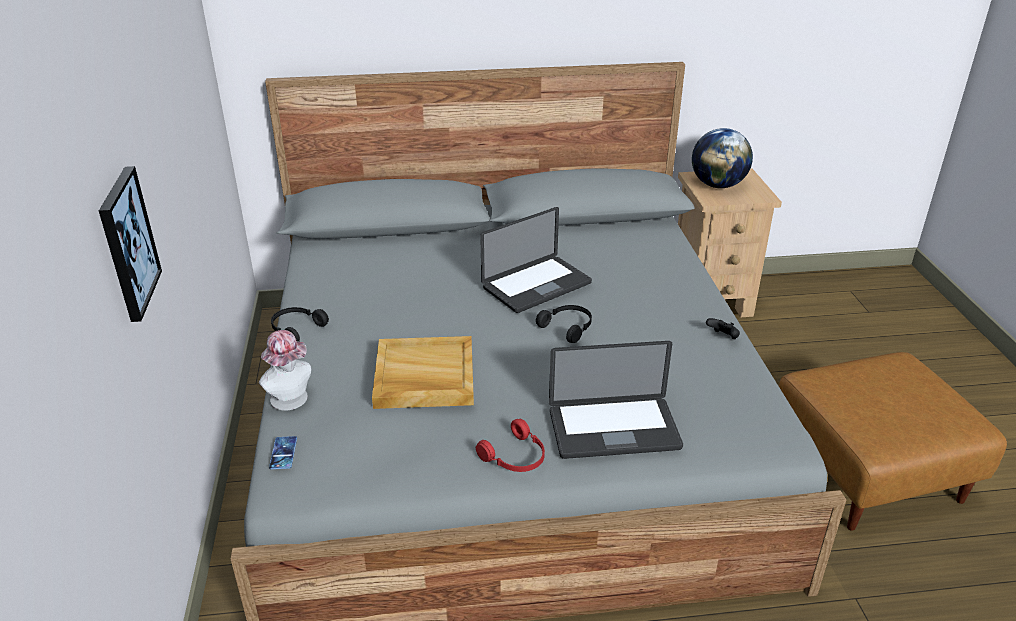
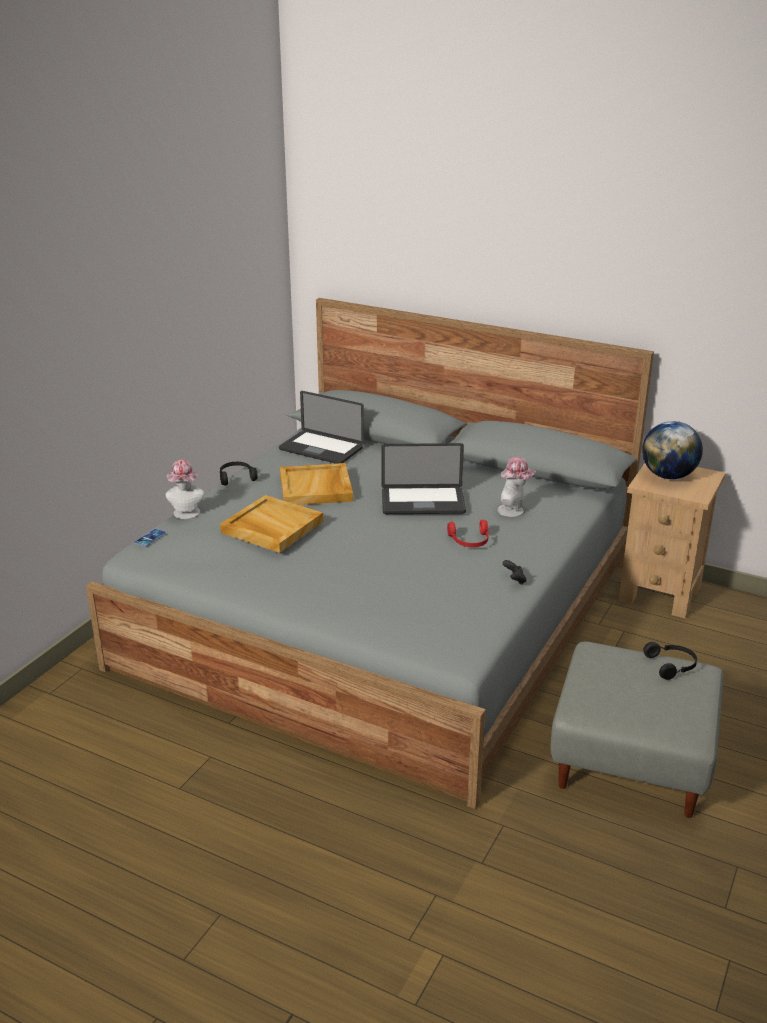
camera: 35 degrees right, 5 degrees down
picture [99,166,162,322] -> none
red headphones [476,419,545,472] -> red headphones moved to [447,520,489,547]
black headphones [536,305,592,343] -> black headphones moved to [644,642,697,680]
laptop [549,341,683,459] -> laptop moved to [279,391,364,464]
brown ottoman [779,352,1007,531] -> grey ottoman [550,642,724,818]
none -> beige tray [280,463,353,505]
none -> hat [497,457,536,517]

